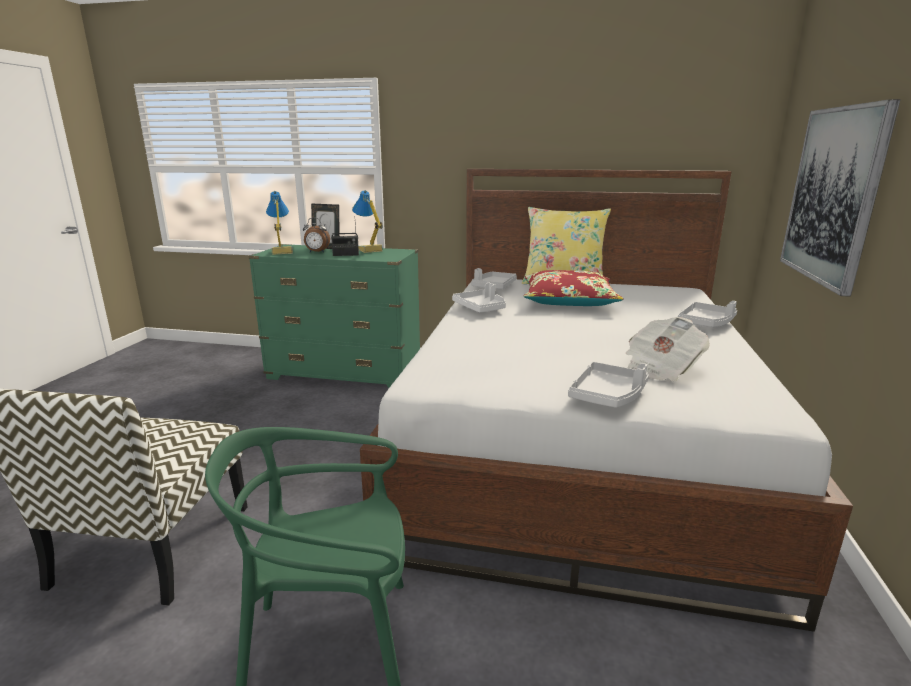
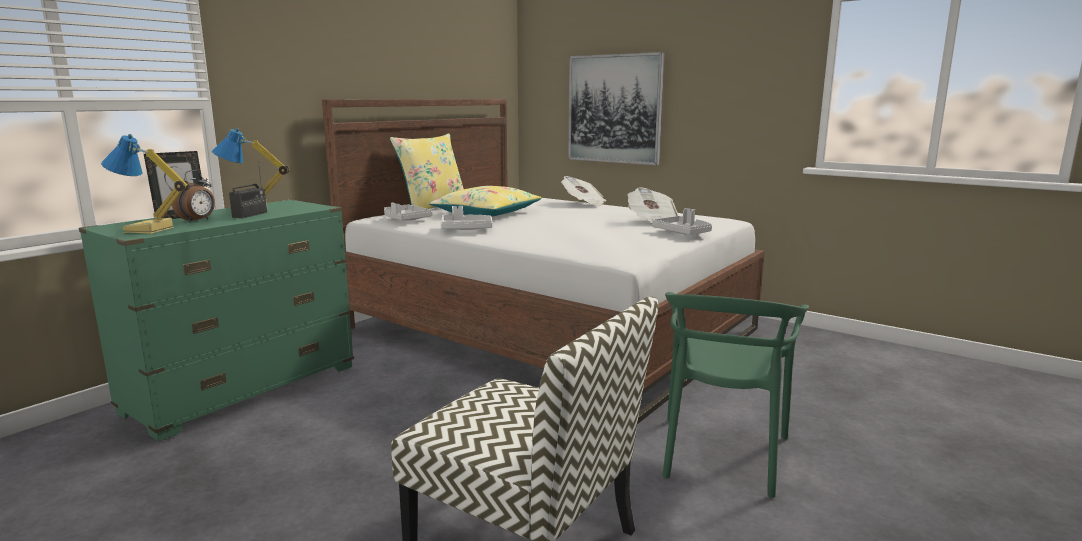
camera: 65 degrees left, 5 degrees down
red pillow [524,270,624,306] -> yellow pillow [429,186,542,217]
grey tray [678,301,737,327] -> newspaper [561,176,606,207]

